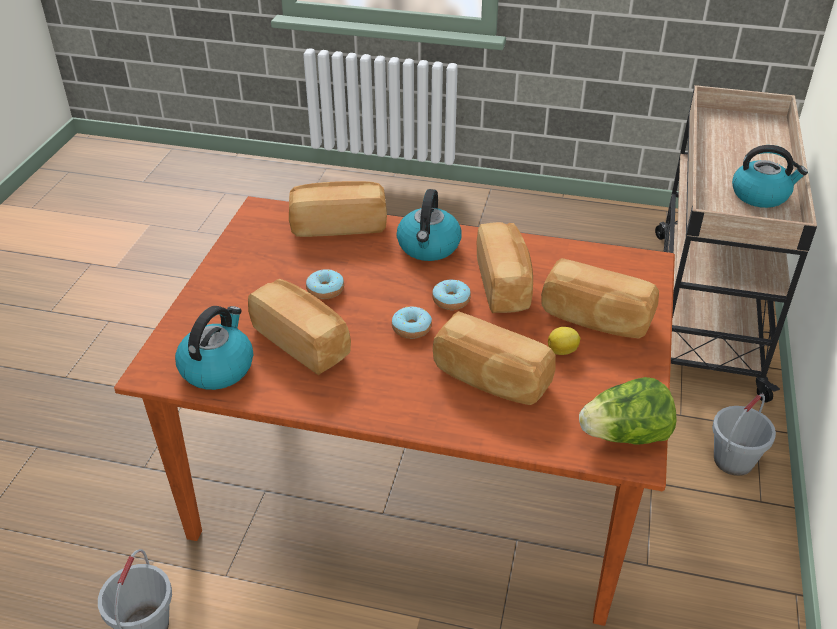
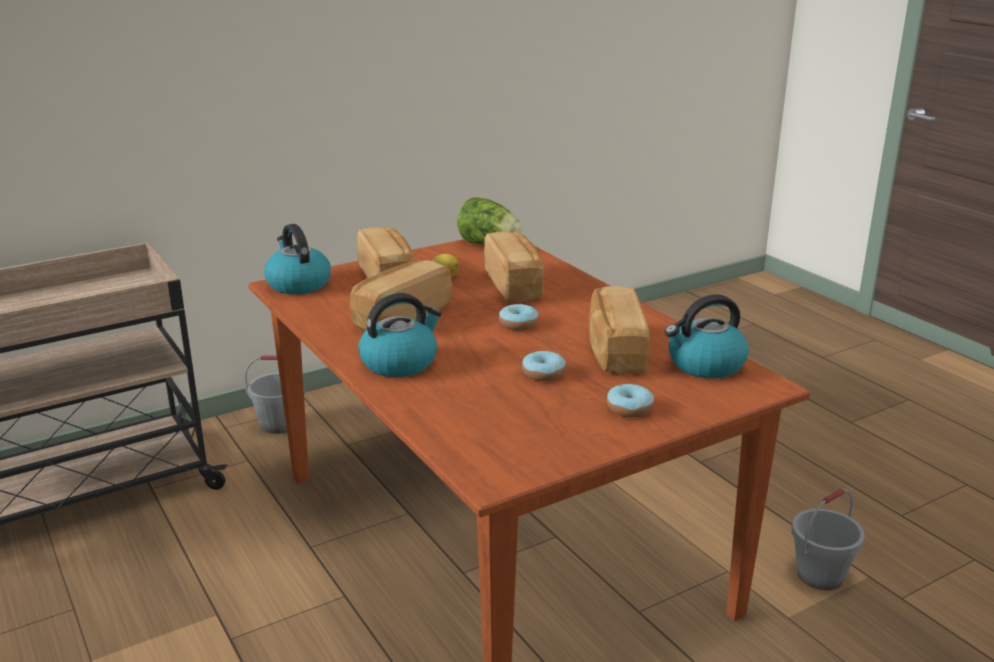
camera: 135 degrees left, 15 degrees down
bread [289,181,387,237] -> none
donut [432,279,471,310] -> donut moved to [607,384,654,418]
kettle [732,145,808,208] -> kettle moved to [264,224,331,294]

